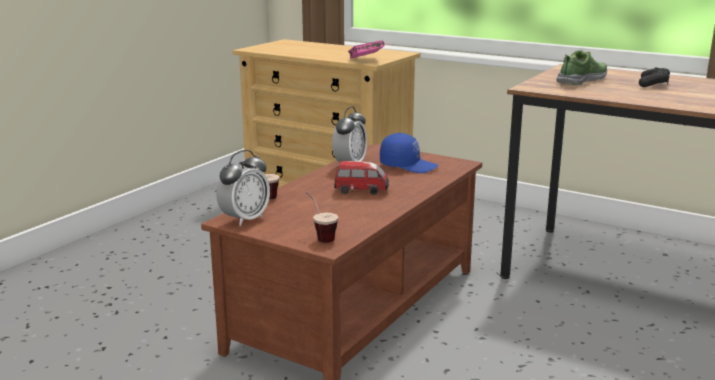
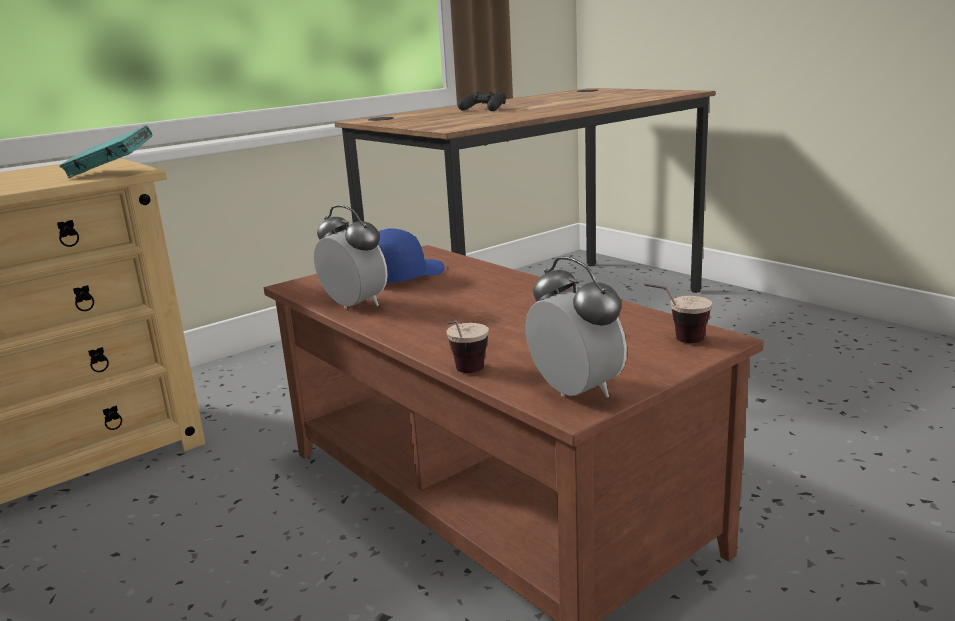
camera: 70 degrees left, 0 degrees up
toy car [334,161,389,195] -> none
pink book [348,40,385,58] -> turquoise book [59,126,153,178]
shoe [556,50,607,85] -> none

